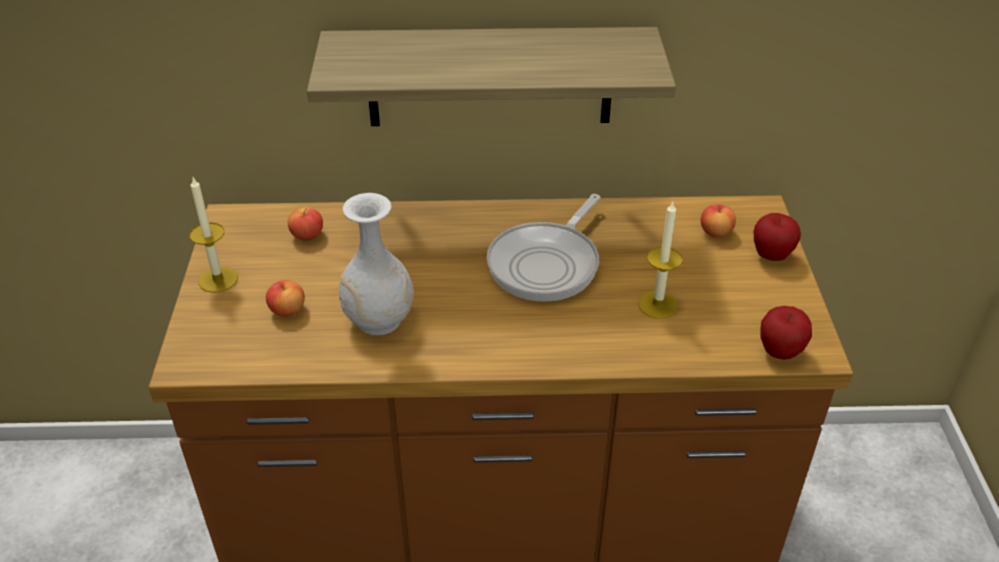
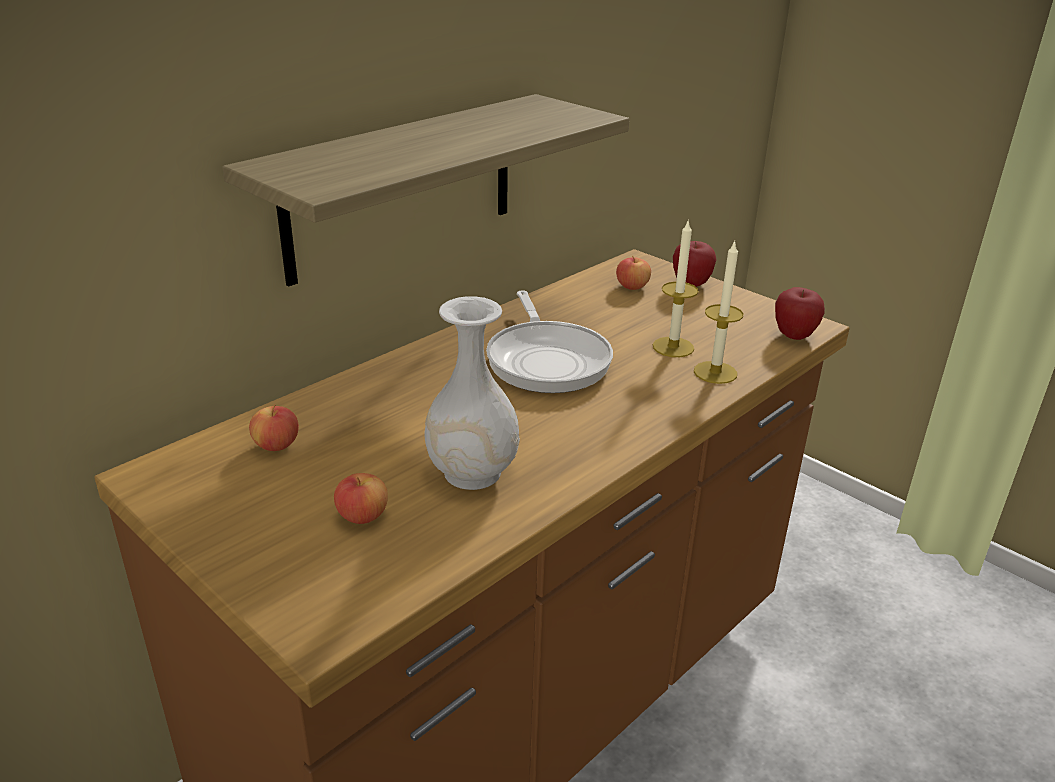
camera: 45 degrees left, 10 degrees down
candle [189,178,238,293] -> candle moved to [694,241,743,384]

